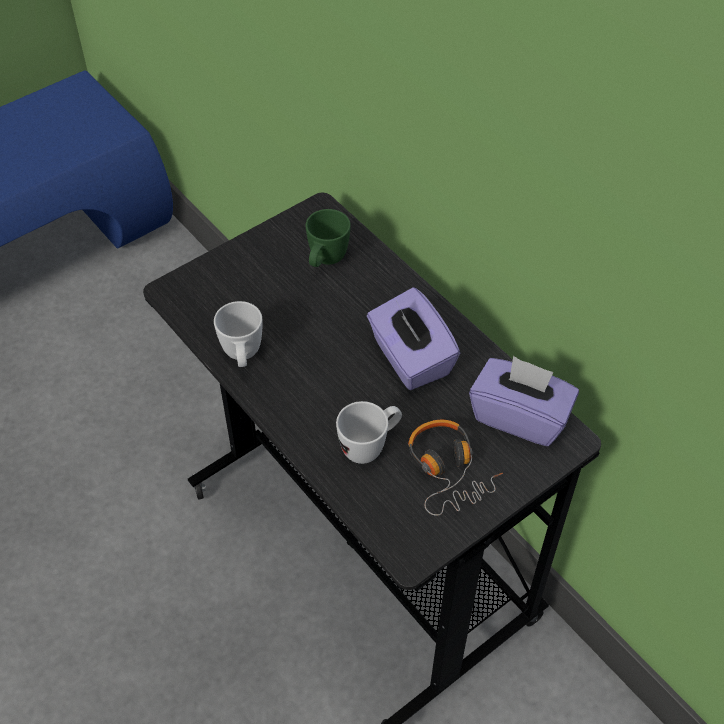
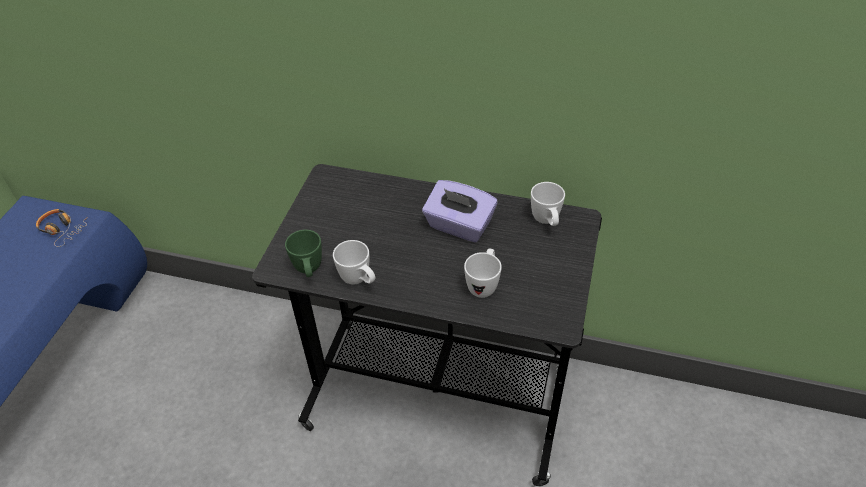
camera: 35 degrees left, 5 degrees down
green mug [306,209,351,267] -> green mug moved to [285,230,322,277]
headphones [408,420,503,516] -> headphones moved to [36,209,88,247]
purple tissue box [469,356,579,446] -> white mug [531,182,565,226]

